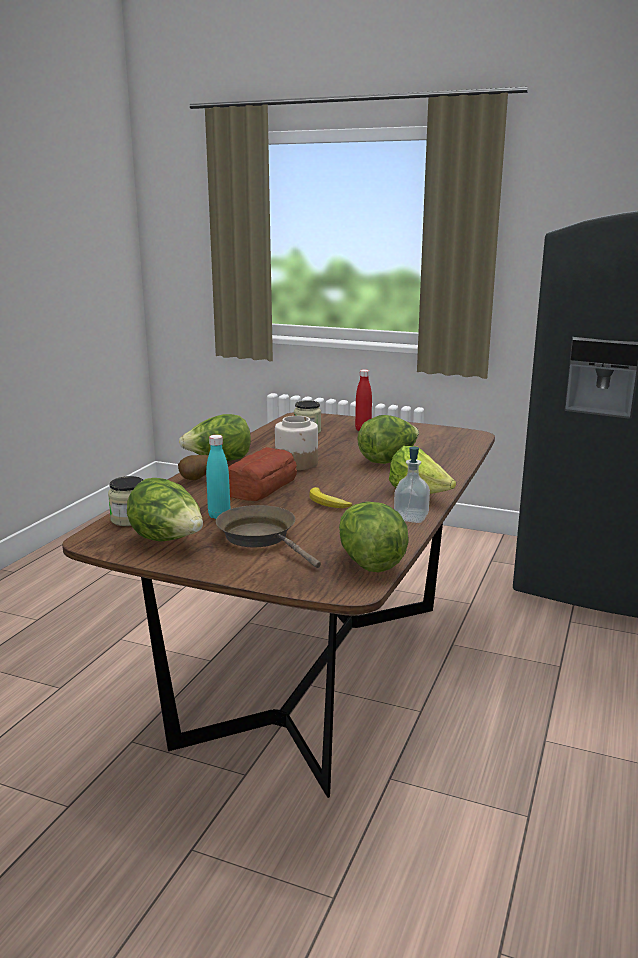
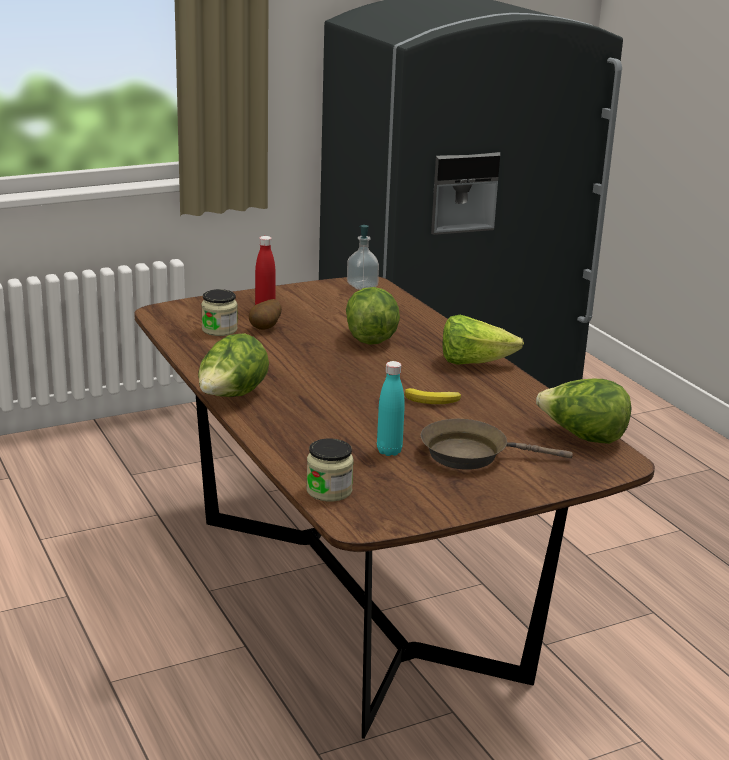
camera: 50 degrees left, 5 degrees up
lettuce [127,478,203,541] -> none
potato [178,455,209,480] -> potato moved to [249,299,282,330]
bread [228,447,297,501] -> none
jar [275,416,318,471] -> none
soap dispenser [394,447,430,523] -> soap dispenser moved to [347,225,379,290]

